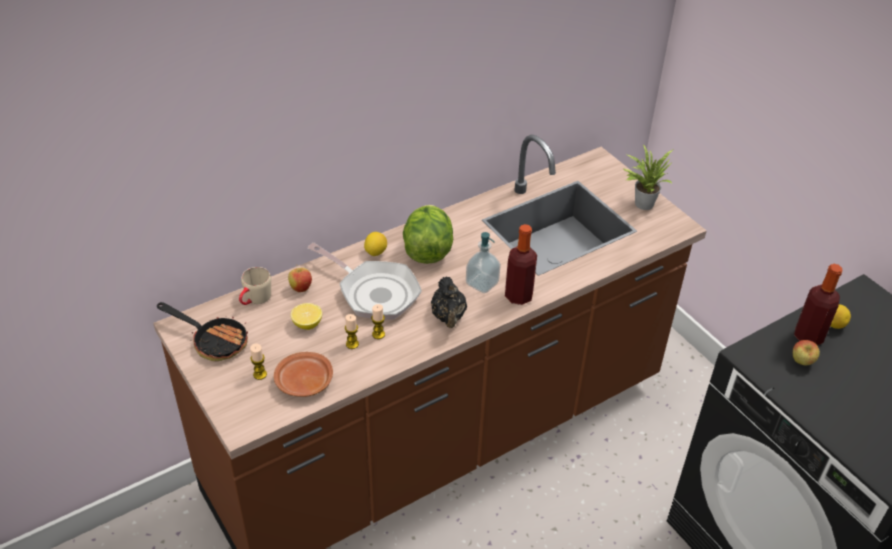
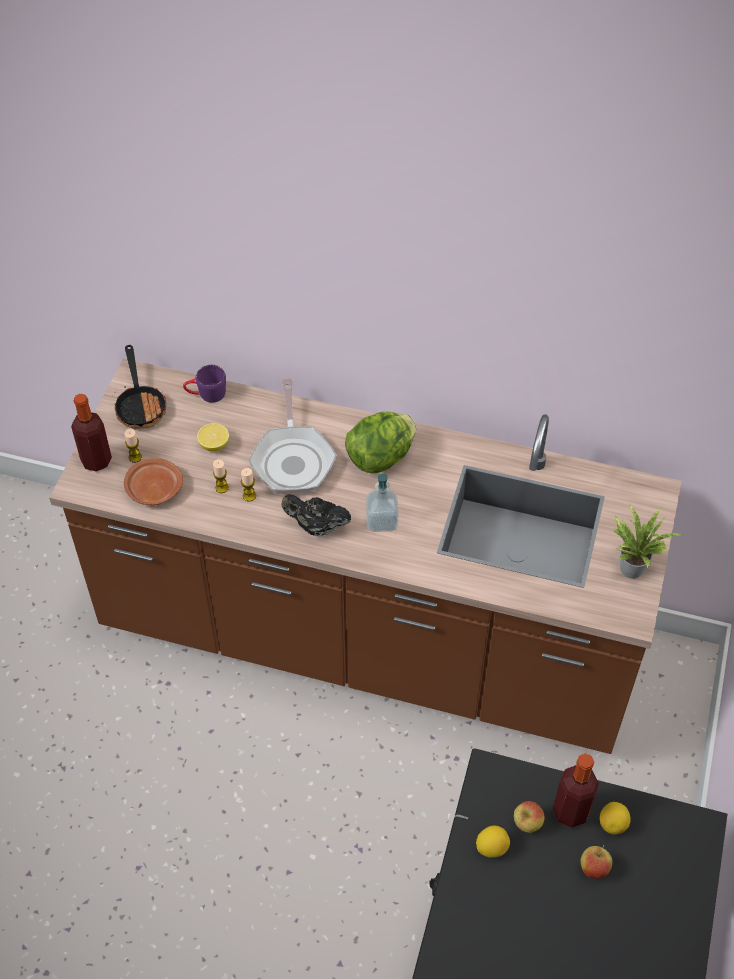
camera: 50 degrees right, 10 degrees up
beige mug [239,267,271,305] -> purple mug [183,365,226,403]
apple [288,268,312,292] -> apple moved to [580,845,612,879]
lemon [364,232,387,256] -> lemon moved to [476,825,510,858]
black teapot [431,277,467,328] -> black teapot turned 60 degrees clockwise [282,494,351,536]
bottle [505,224,537,305] -> bottle moved to [71,394,112,472]

